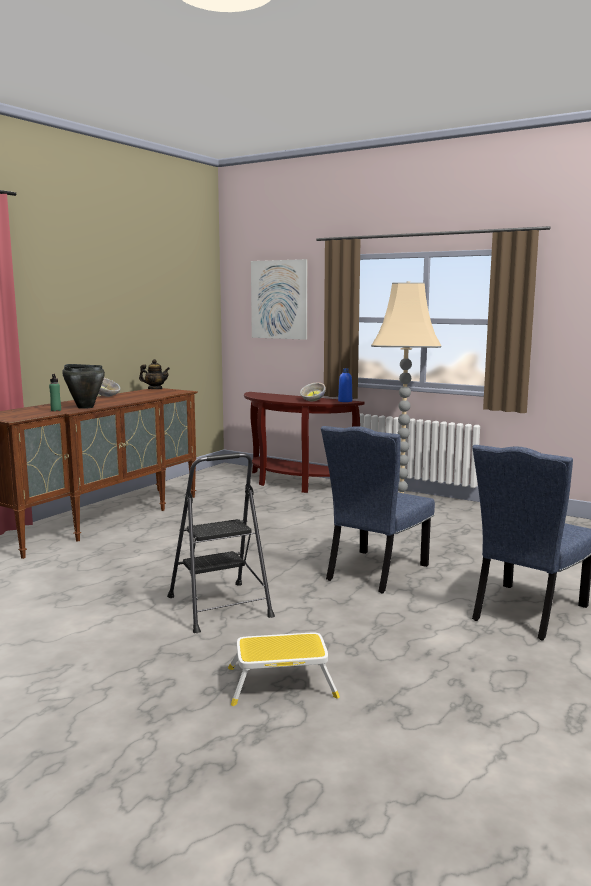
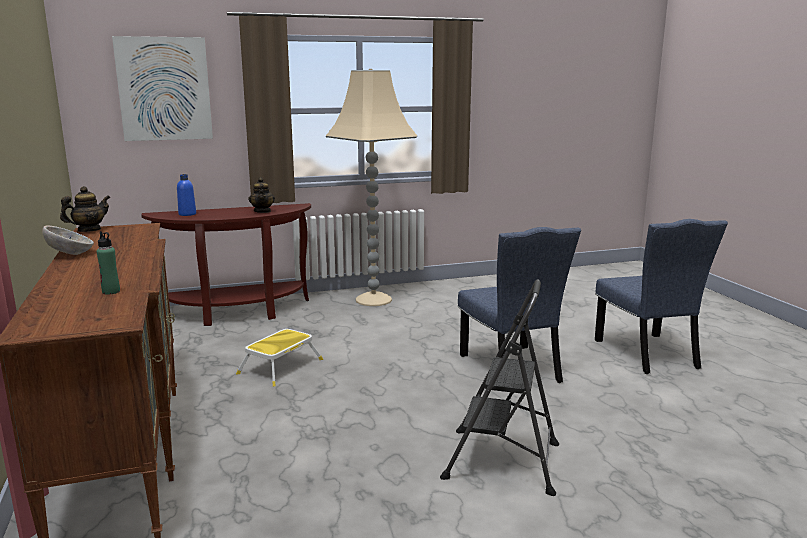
camera: 50 degrees left, 5 degrees up
black cooking pot [62,364,105,409] -> none
yellow step ladder [228,633,340,706] -> yellow step ladder moved to [236,329,323,387]
bowl [300,383,326,401] -> teapot [248,177,275,213]
blue bottle [338,368,352,402] -> blue bottle moved to [177,174,196,216]

